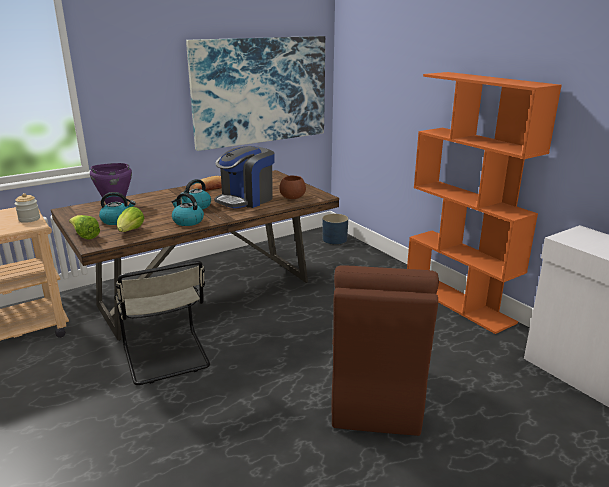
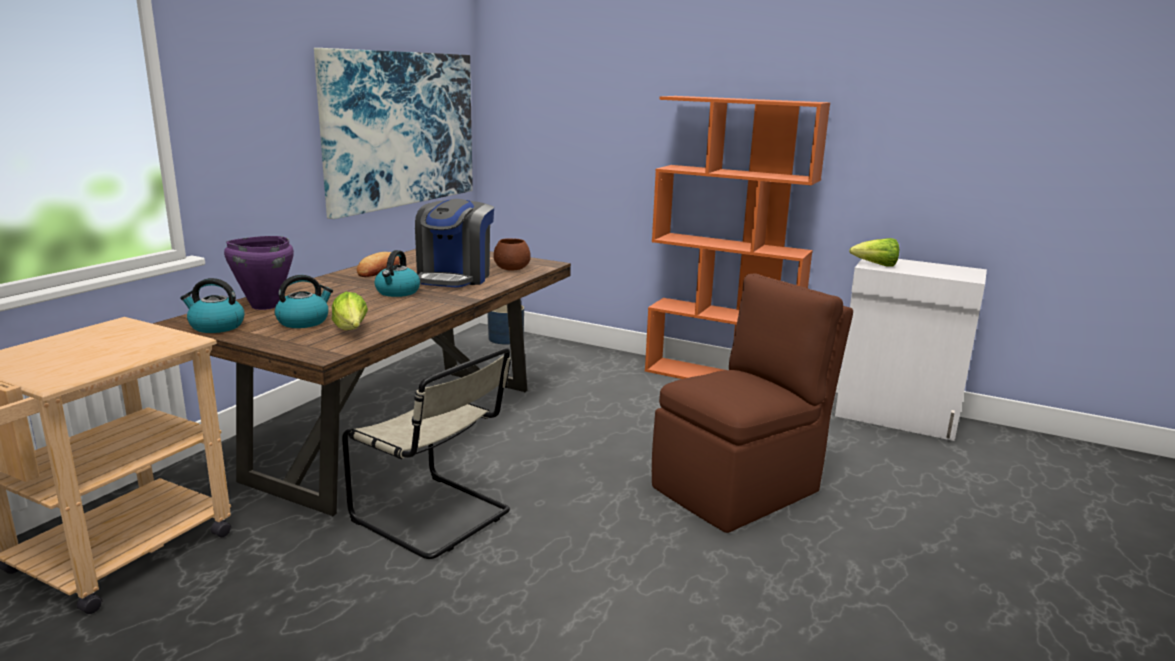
camera: 30 degrees left, 5 degrees down
jar [15,193,40,223] -> none
lettuce [69,215,100,240] -> lettuce moved to [849,238,899,267]
kettle [171,193,204,226] -> kettle moved to [180,278,245,333]
brown chair [332,265,439,436] -> brown chair turned 105 degrees counterclockwise [652,274,853,533]

